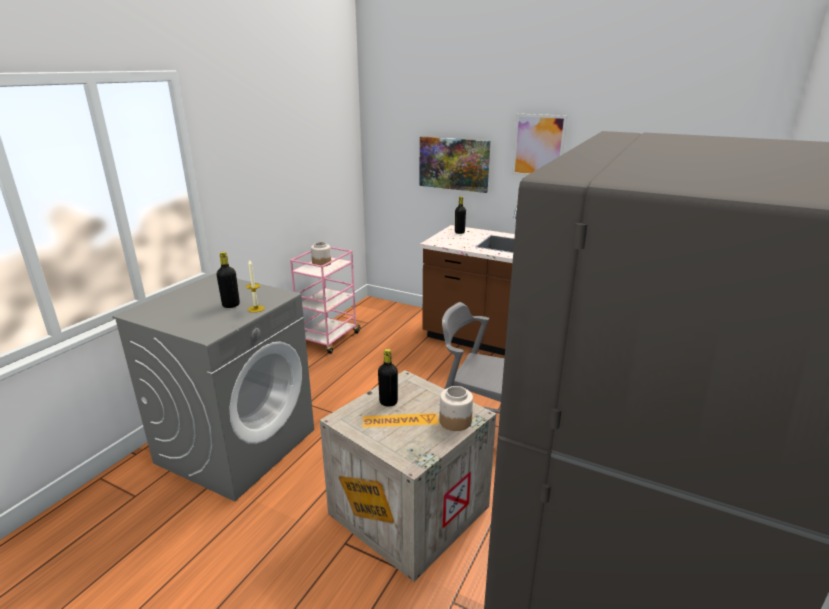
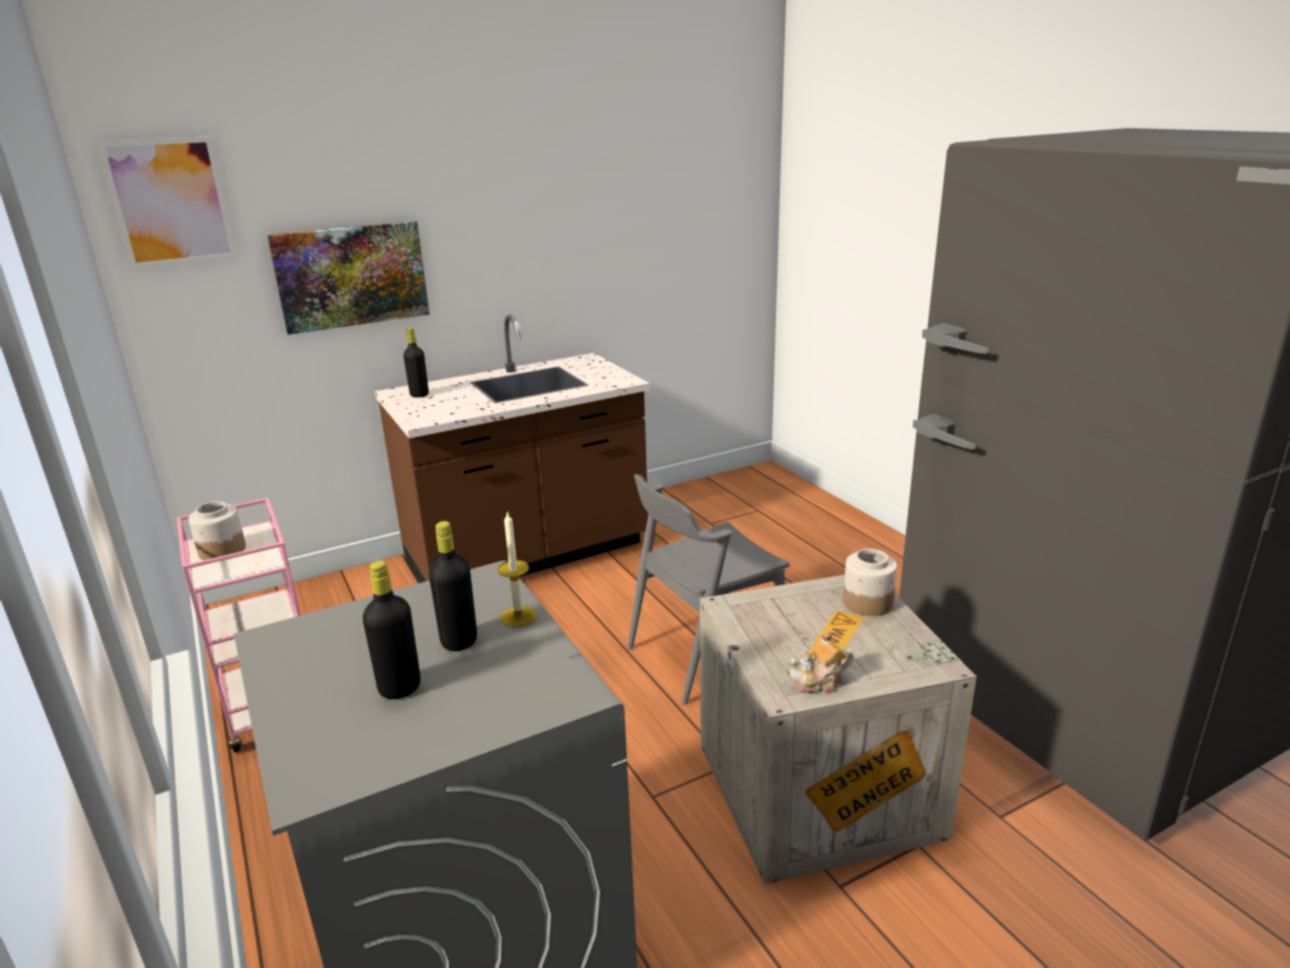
camera: 55 degrees left, 0 degrees up
black bottle [378,349,398,407] -> black bottle moved to [362,561,421,699]
picture [512,114,567,176] -> picture moved to [97,136,237,269]
none -> teapot [787,631,853,693]

